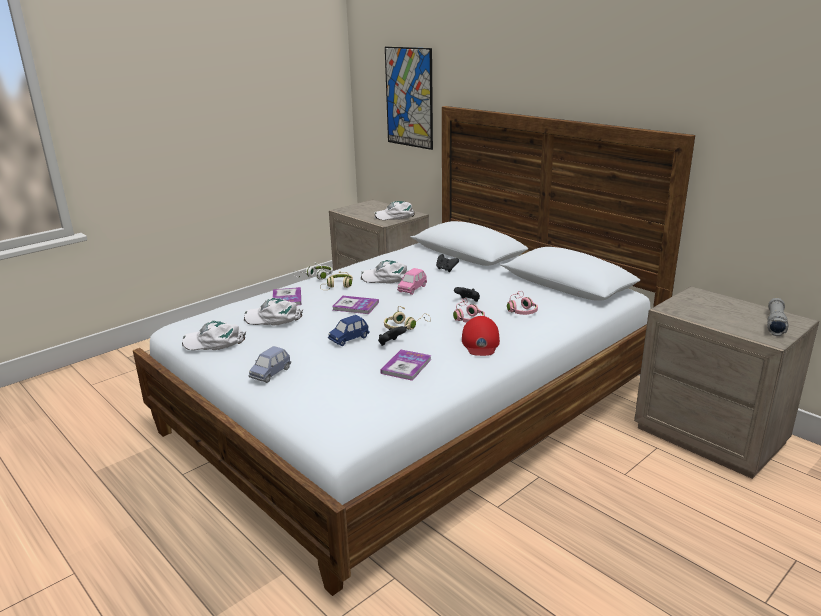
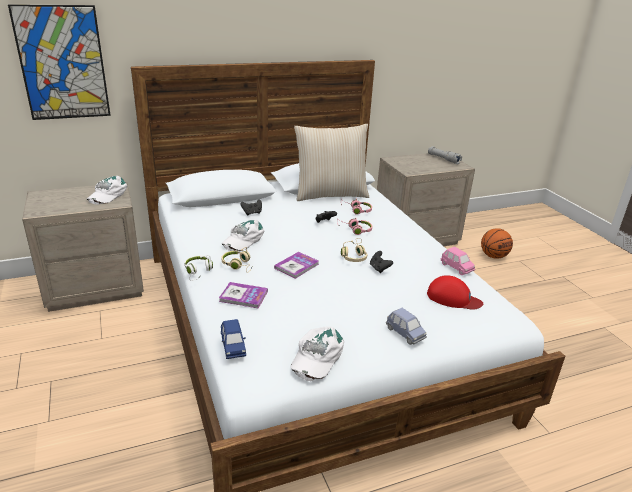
camera: 70 degrees left, 5 degrees up
white cap [244,298,304,326] -> none
blue toy car [328,315,370,346] -> blue toy car moved to [221,319,246,359]
book [380,350,431,381] -> none
pink toy car [397,268,427,295] -> pink toy car moved to [441,247,475,275]
red cap [462,316,500,356] -> red cap moved to [427,275,483,310]
none -> beige pillow [294,124,369,201]
none -> basketball [481,228,513,259]

